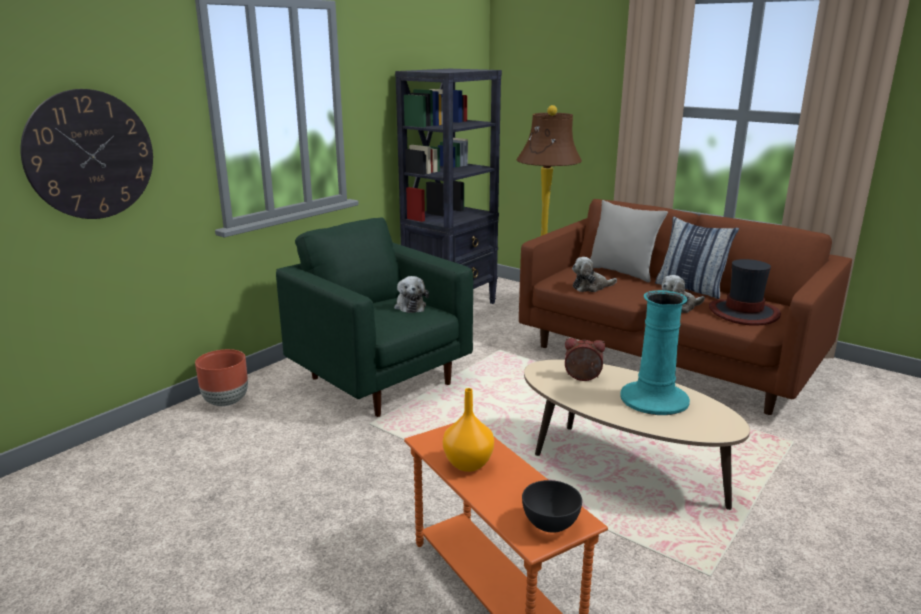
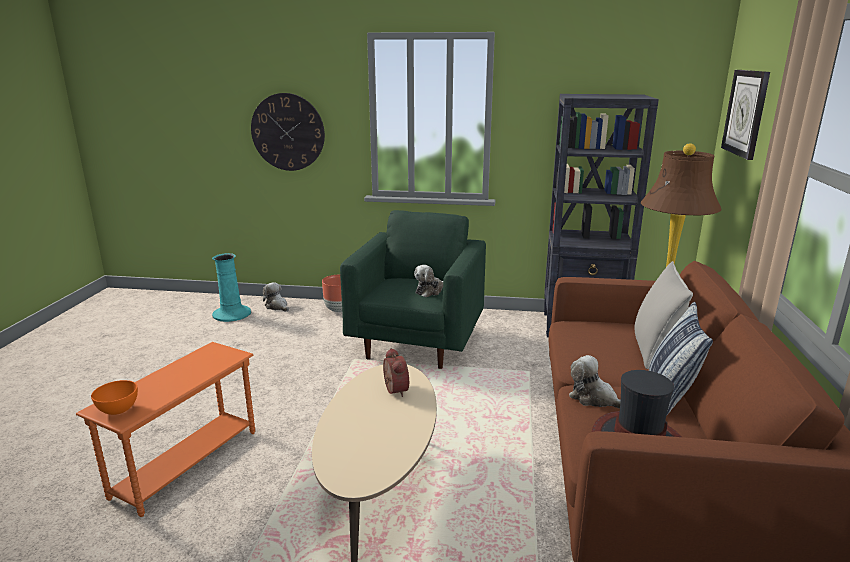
camera: 60 degrees right, 0 degrees up
orange vase [443,388,494,472] -> none
grey bowl [522,480,582,533] -> orange bowl [91,380,138,415]
plush toy [572,257,617,292] -> plush toy moved to [263,282,289,311]
turquoise vase [620,290,690,415] -> turquoise vase moved to [212,253,251,322]
none -> wall clock [721,70,770,160]

